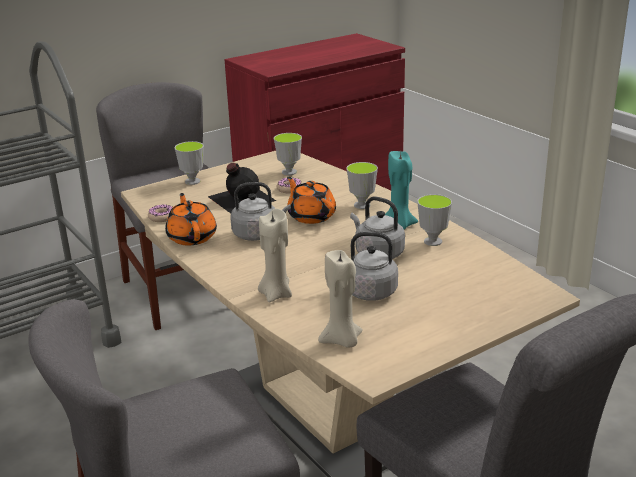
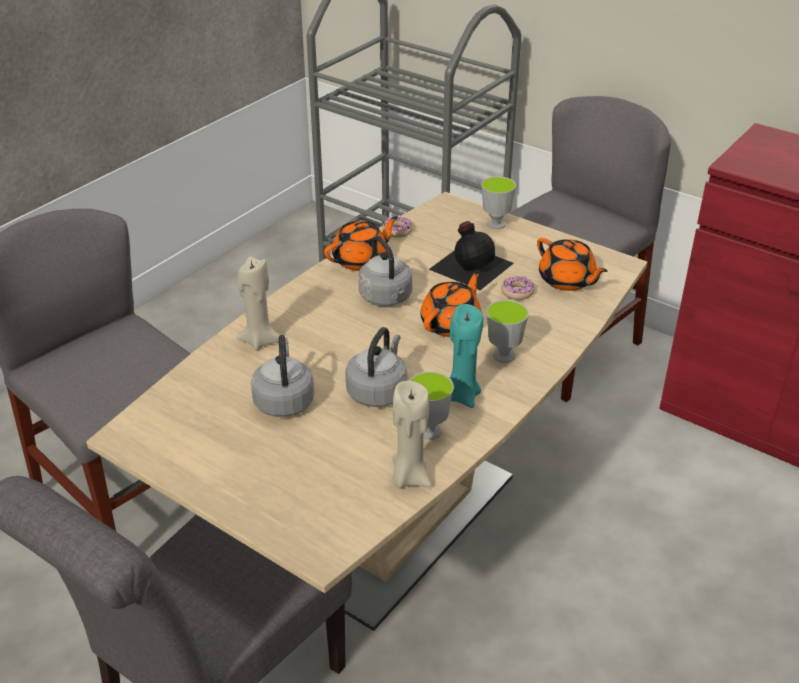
camera: 70 degrees right, 10 degrees up
cup [274,133,302,175] -> orange teapot [537,238,608,291]
beige candle [318,250,363,348] -> beige candle moved to [392,381,431,488]

